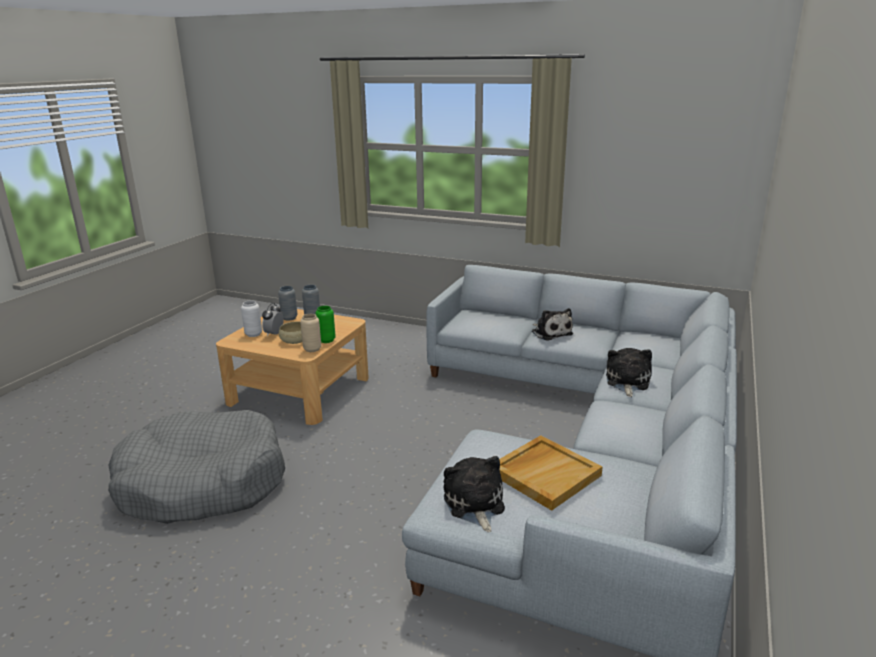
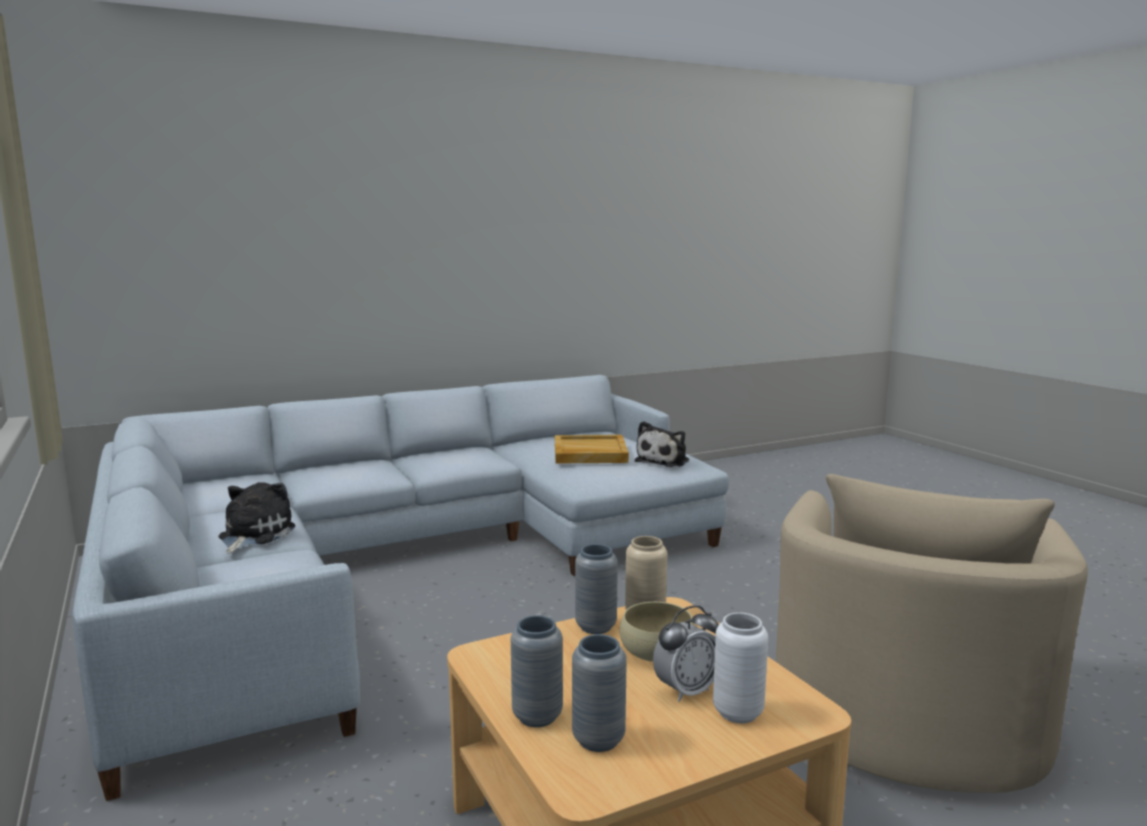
camera: 140 degrees left, 10 degrees down
grey dog bed [108,410,285,524] -> beige armchair [776,474,1088,793]
green vase [315,306,336,343] -> grey vase [575,544,618,634]
plush toy [606,348,652,397] -> none

